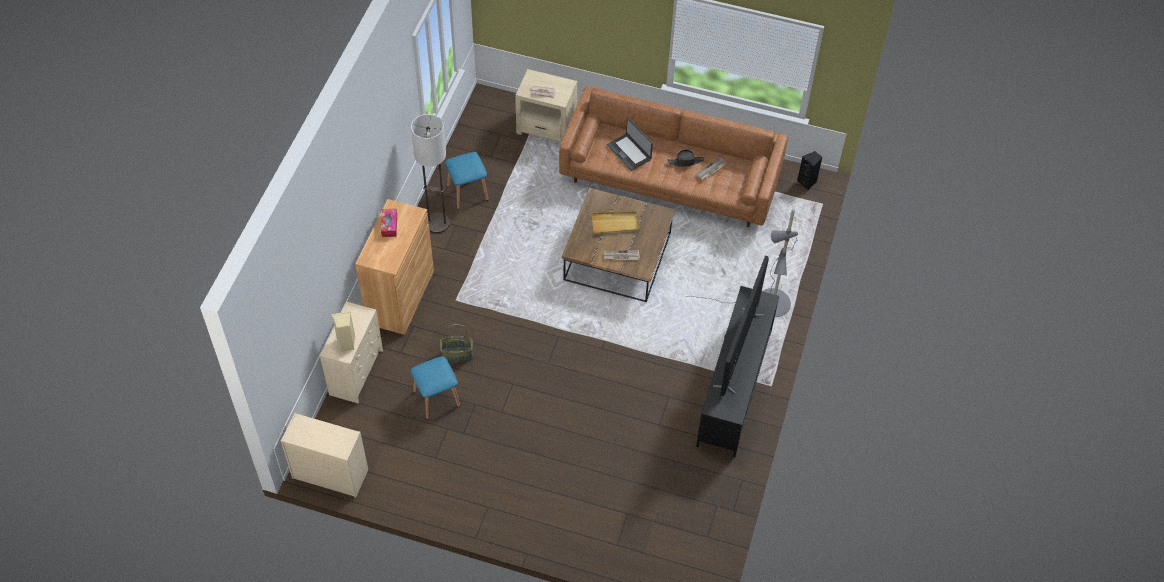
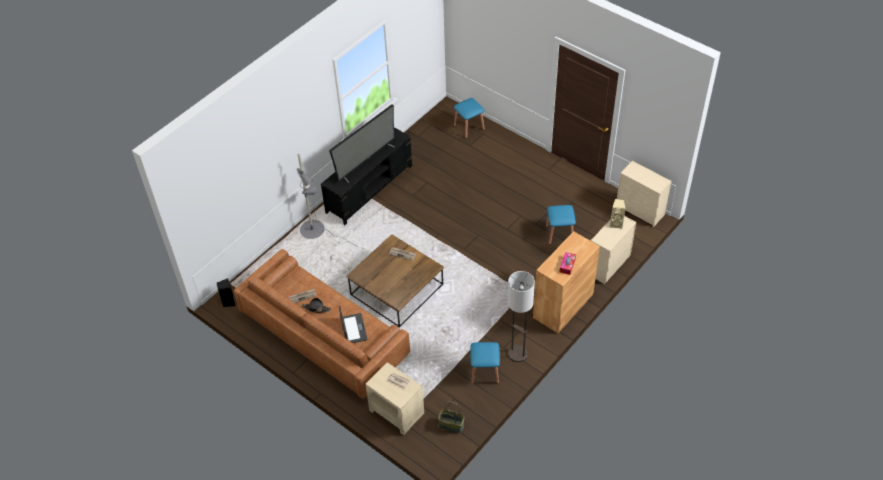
camera: 155 degrees left, 5 degrees down
basket [440,324,473,362] -> basket moved to [438,401,465,433]
beige tray [592,212,639,233] -> none
none -> blue stool [454,98,485,139]

